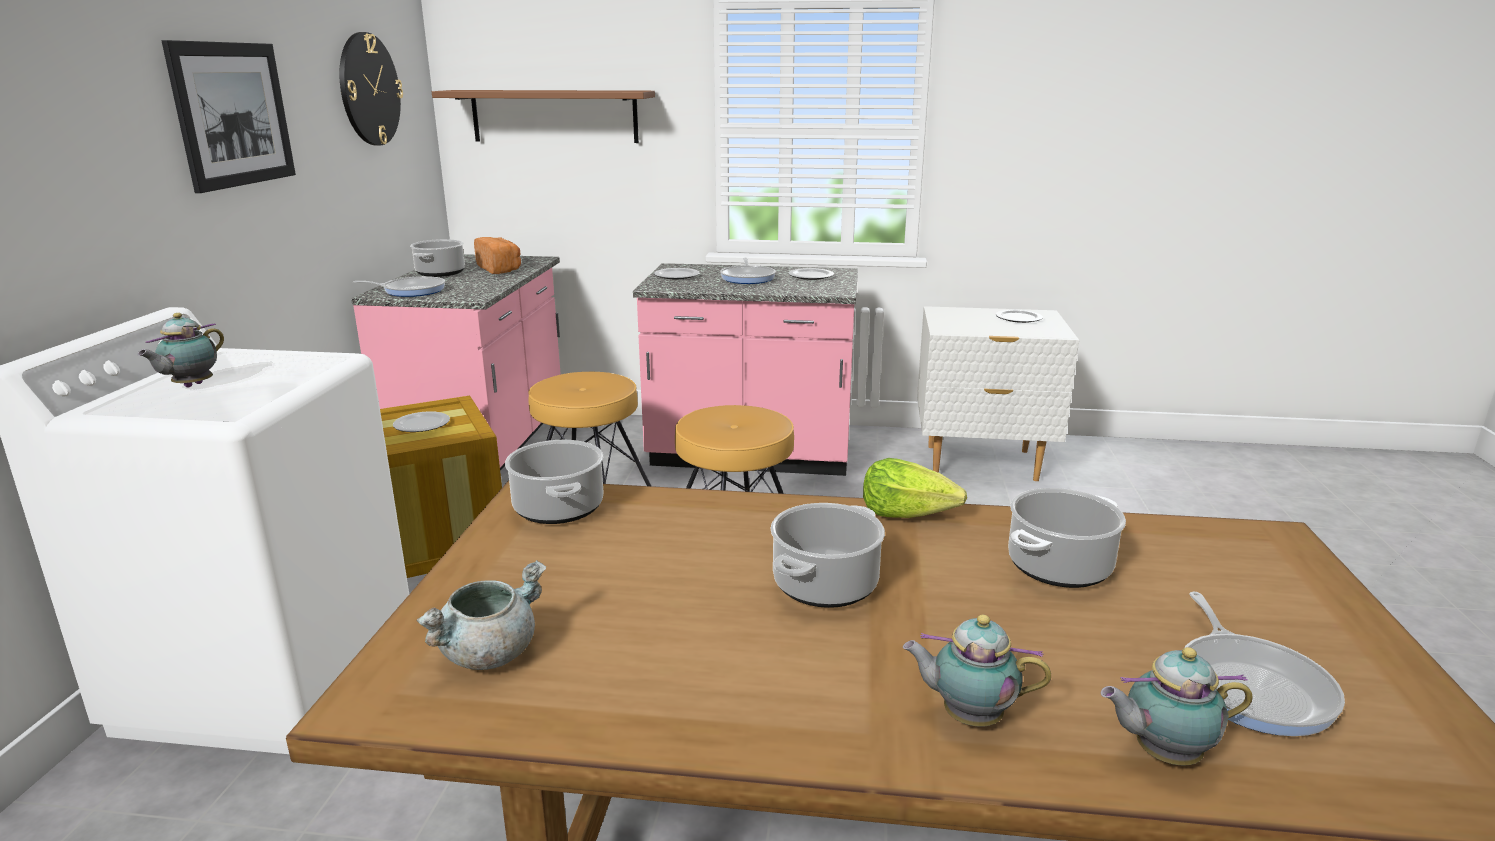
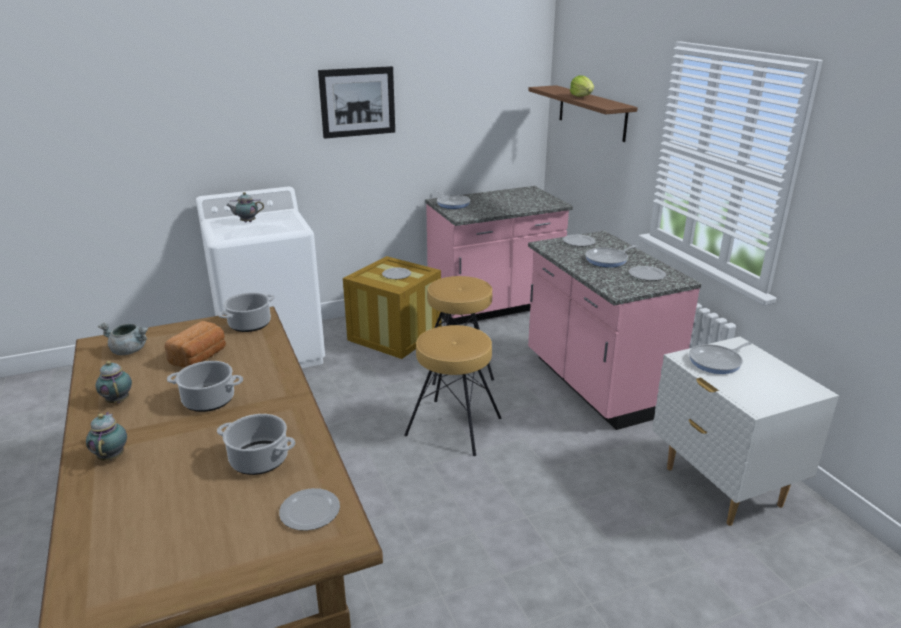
camera: 60 degrees right, 5 degrees up
wall clock [339,32,403,145] -> none
cooking pot [410,239,465,277] -> none
bread [474,237,521,274] -> bread moved to [165,321,226,368]
lettuce [863,458,967,518] -> lettuce moved to [570,75,594,97]
plate [996,309,1043,323] -> plate moved to [279,488,340,531]
teapot [1101,647,1253,766] -> teapot moved to [96,361,132,403]
frying pan [1184,592,1345,736] -> frying pan moved to [689,342,752,374]

